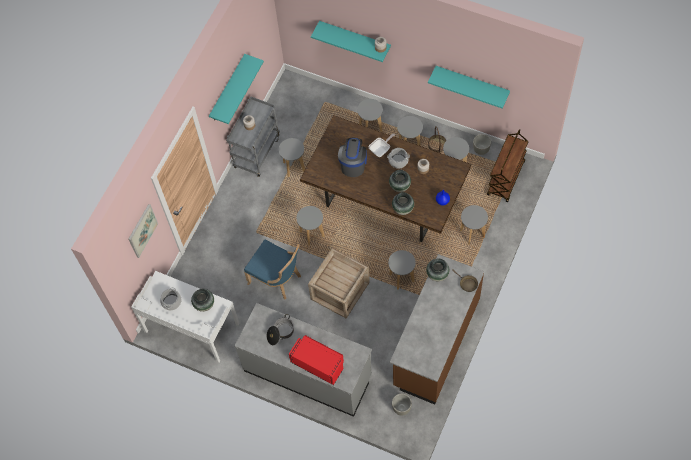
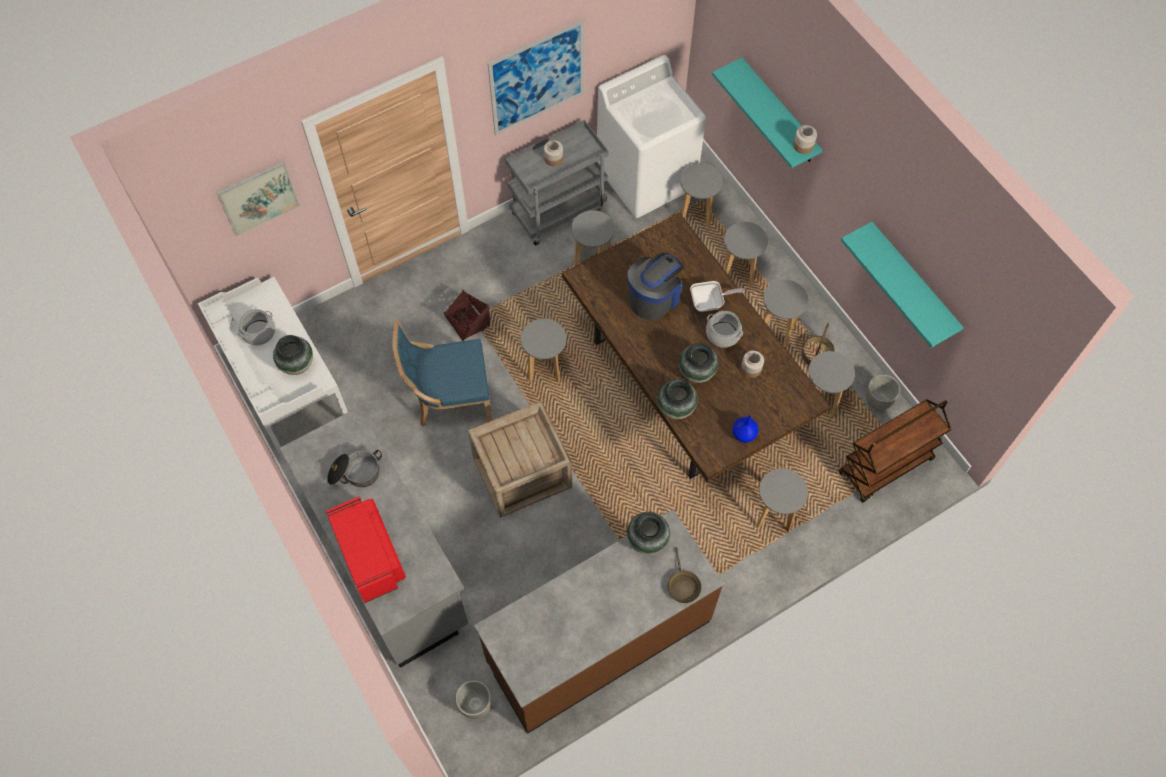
camera: 30 degrees right, 0 degrees up
turquoise shelf [209,54,264,124] -> picture [488,19,584,136]
blue chair [244,240,301,300] -> blue chair turned 105 degrees clockwise [393,321,493,427]
grey stool [388,250,416,289] -> grey stool moved to [680,163,723,229]
none -> basket [444,290,490,341]
none -> white washing machine [597,55,706,218]

